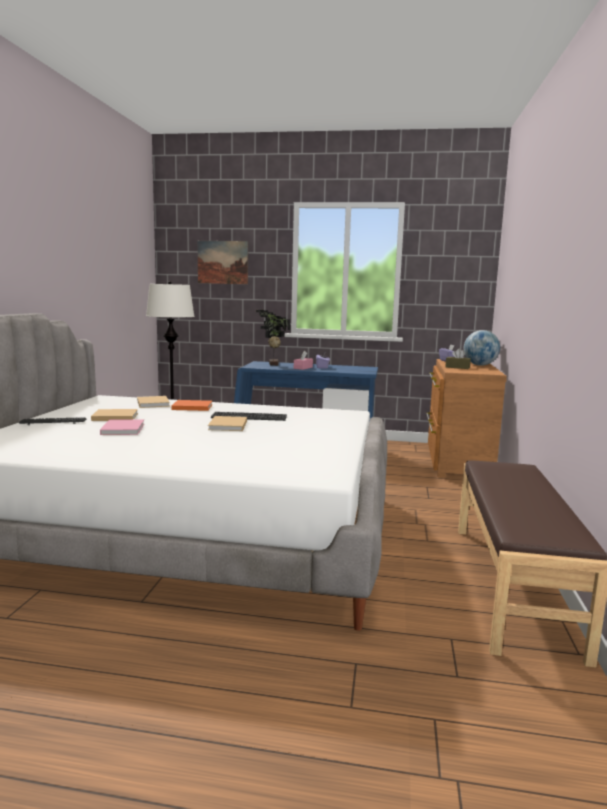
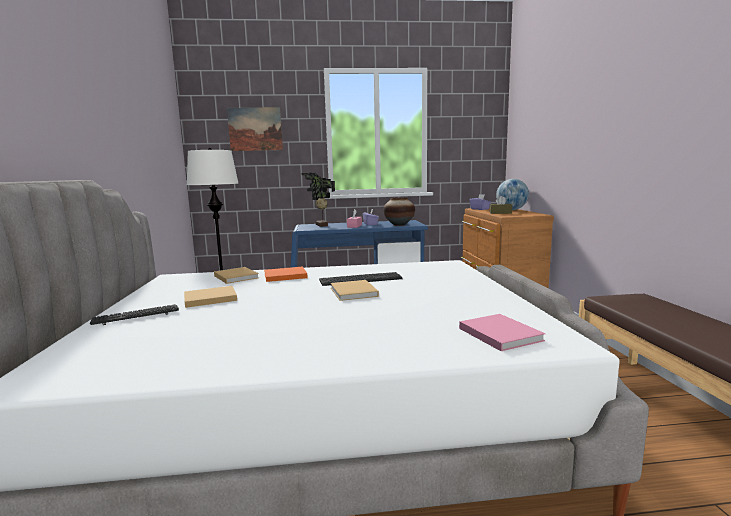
camera: 15 degrees left, 0 degrees up
pink book [100,419,144,435] -> pink book moved to [459,314,546,351]
none -> vase [383,198,415,226]

